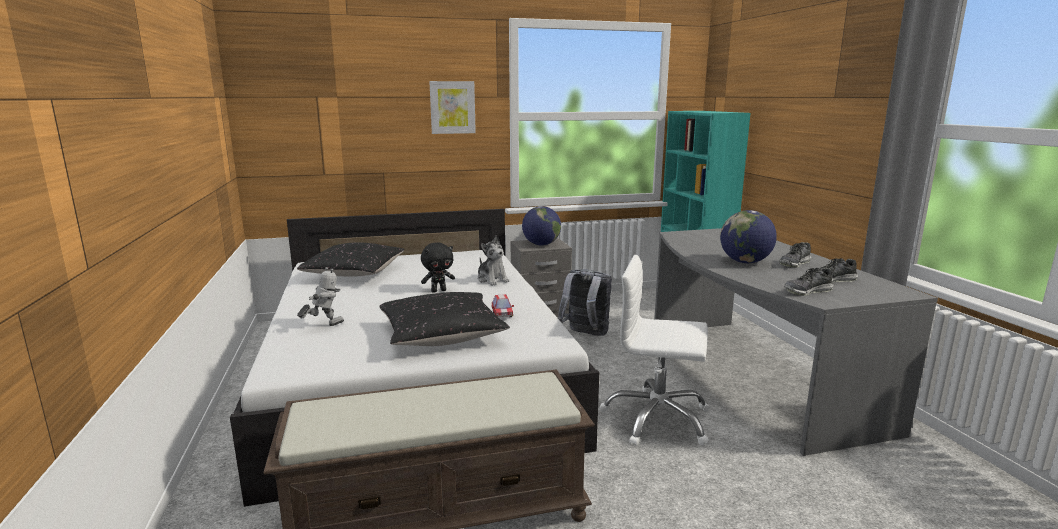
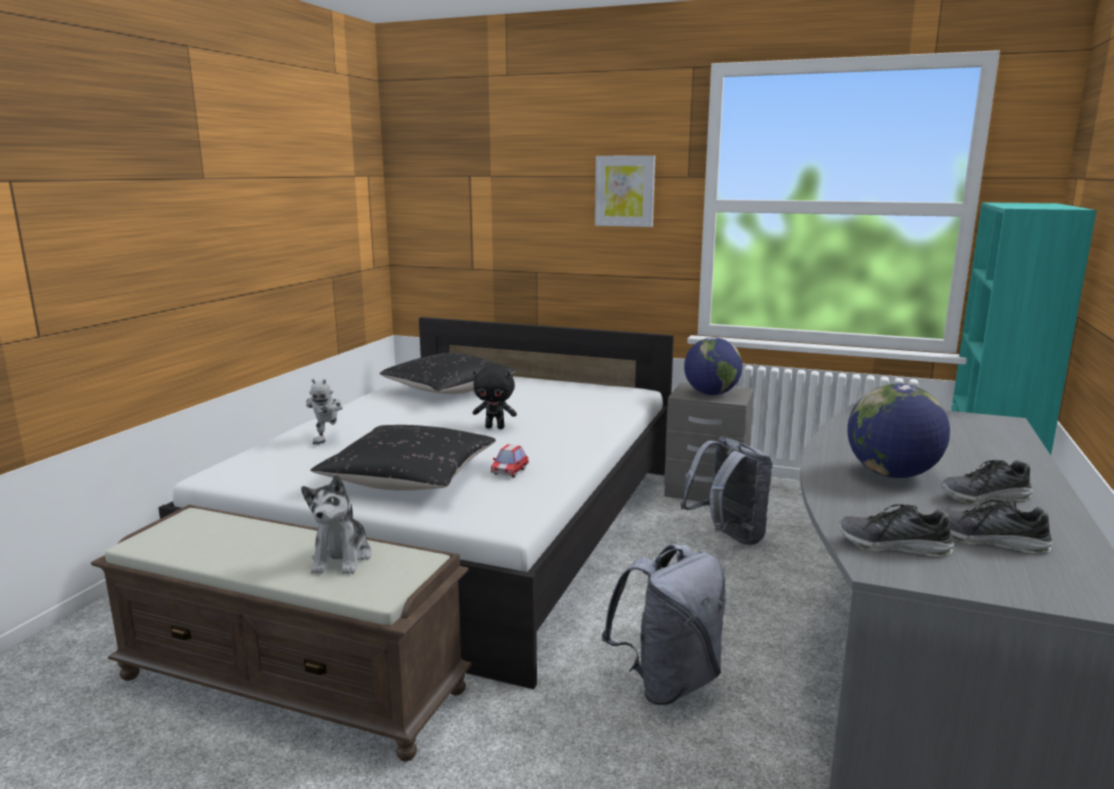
camera: 35 degrees right, 0 degrees up
toy robot [297,267,344,326] -> toy robot turned 105 degrees clockwise [306,379,342,445]
plush toy [477,235,510,286] -> plush toy moved to [301,475,372,574]
white office chair [600,255,709,446] -> grey backpack [602,544,726,705]

